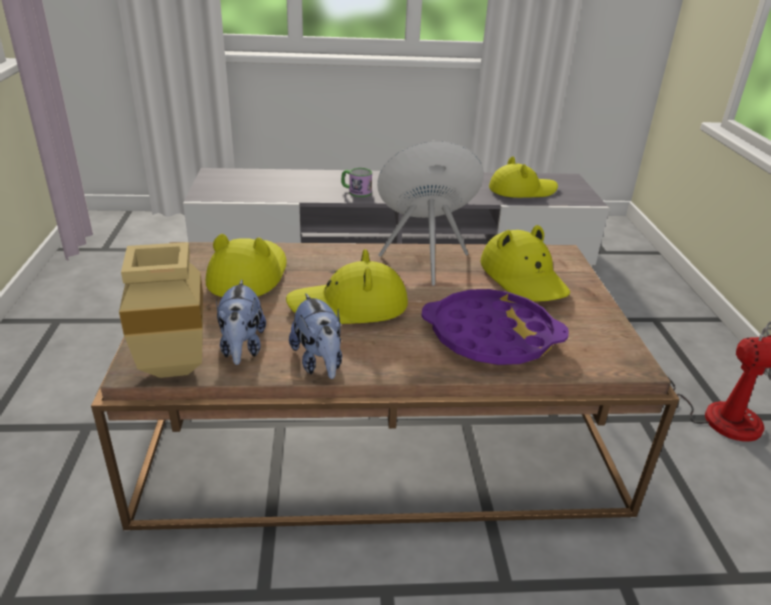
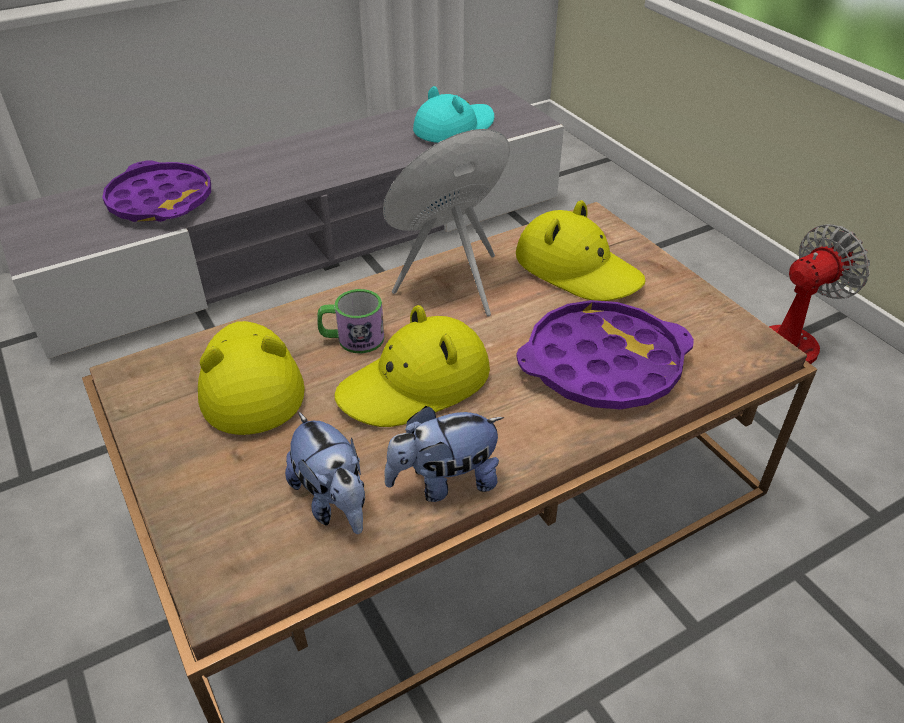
camera: 25 degrees left, 10 degrees up
beige vase [119,242,203,378] -> none
plush toy [289,293,342,379] -> plush toy turned 120 degrees clockwise [384,406,504,502]
mug [341,168,372,197] -> mug moved to [317,289,384,353]
yellow hat [489,156,558,198] -> turquoise hat [413,86,494,143]
none -> purple tray [102,160,211,222]

